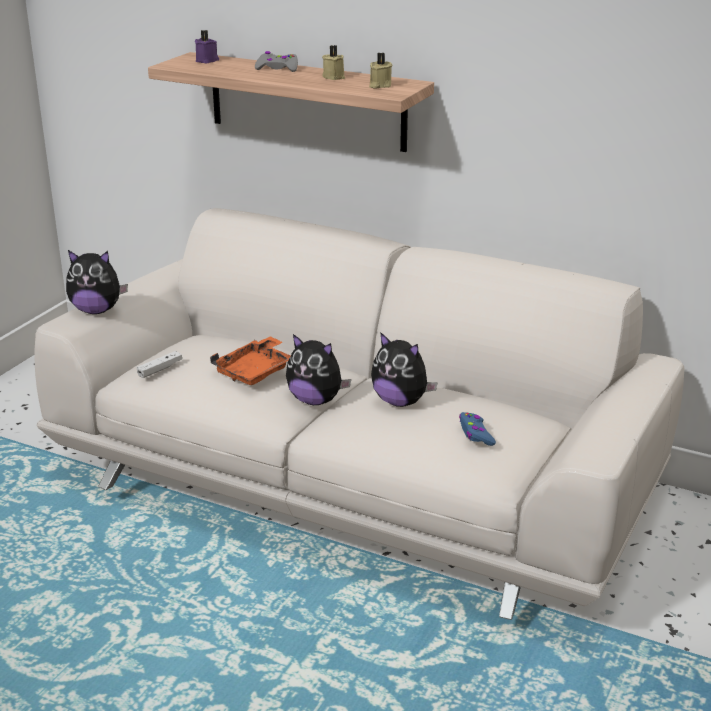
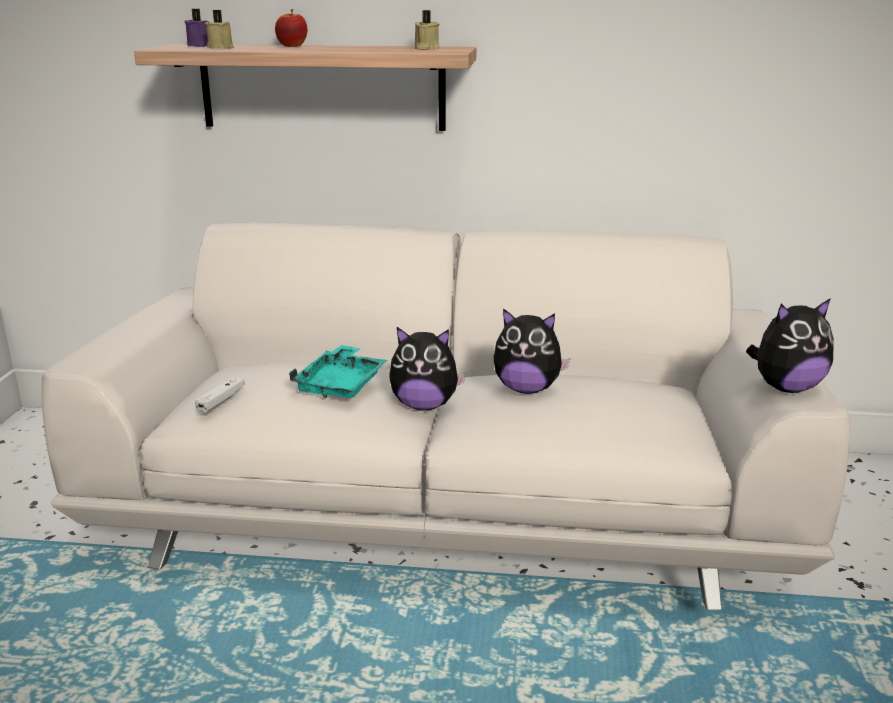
camera: 20 degrees left, 5 degrees down
plush toy [66,250,128,314] -> plush toy moved to [746,298,834,393]
orange tray [210,336,291,385] -> turquoise tray [289,345,387,398]
grey game controller [255,51,298,72] -> apple [275,9,307,47]
beige candle [322,45,345,80] -> beige candle moved to [205,10,234,49]
blue game controller [459,412,496,446] -> none

